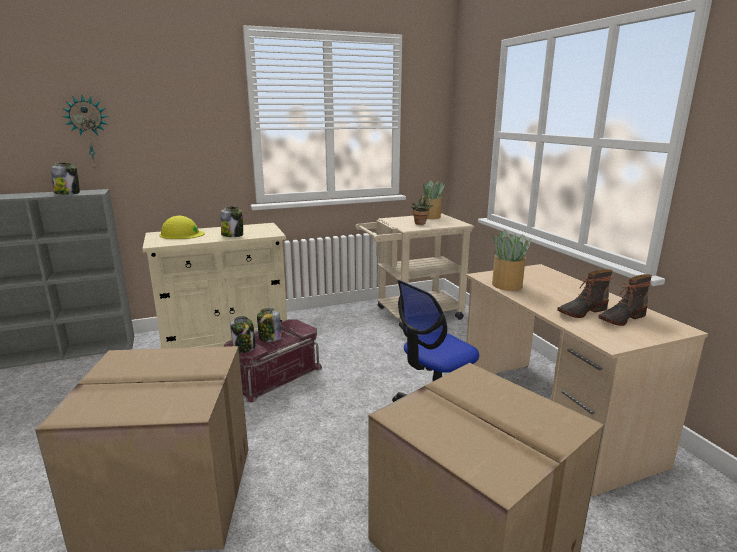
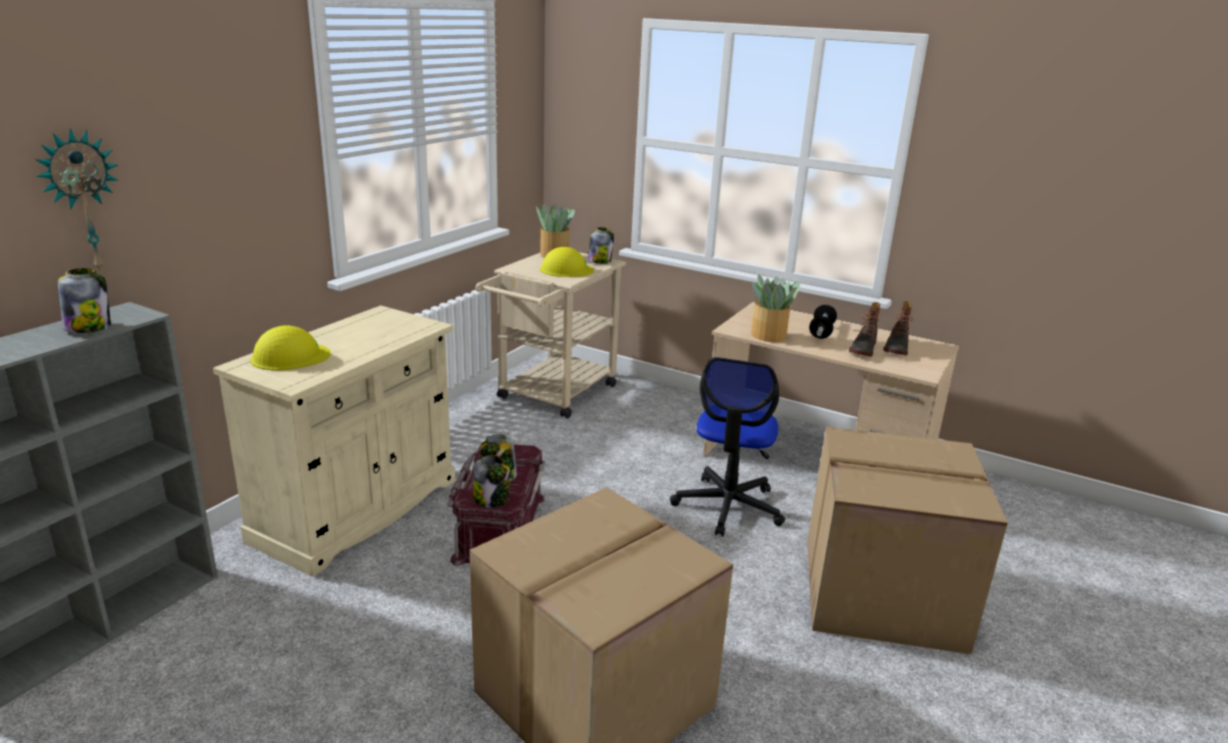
camera: 40 degrees left, 5 degrees up
jar [221,206,243,237] -> jar moved to [588,227,614,264]
potted plant [411,193,433,225] -> yellow hard hat [540,247,594,277]
none -> dumbbell [809,305,837,339]

